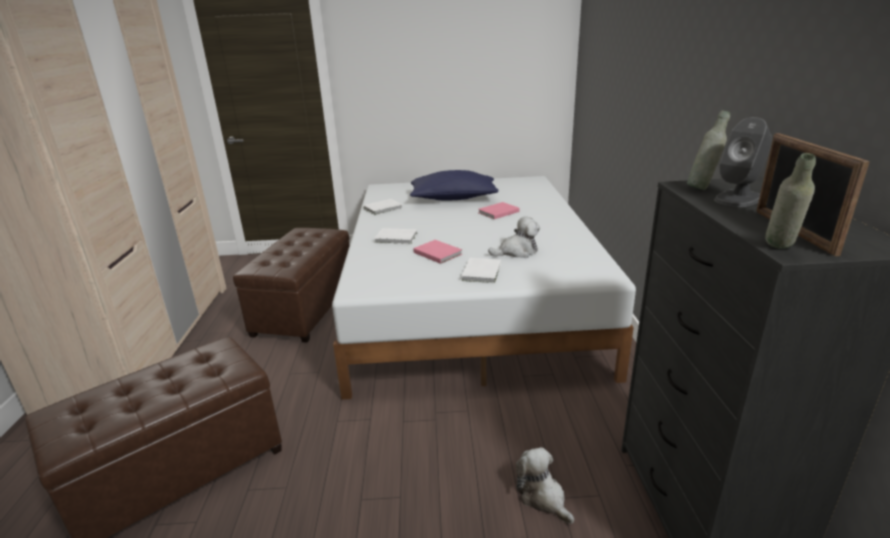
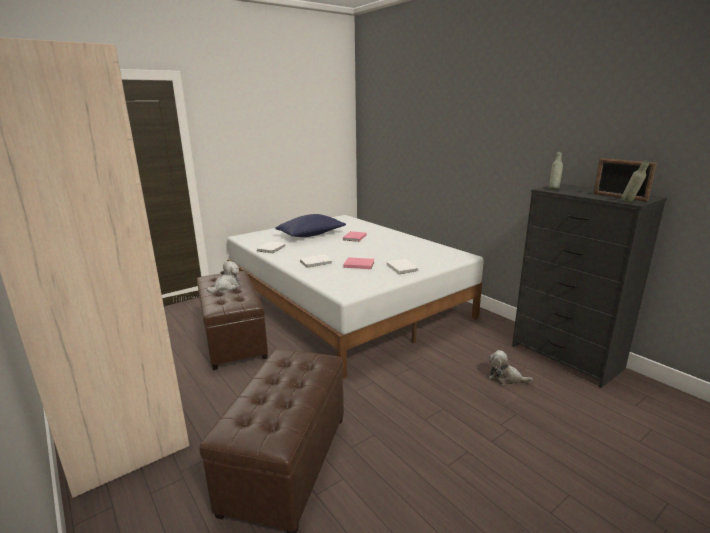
camera: 35 degrees left, 5 degrees down
plush toy [488,216,540,258] -> plush toy moved to [207,261,240,293]
grey speaker [714,117,772,207] -> none

